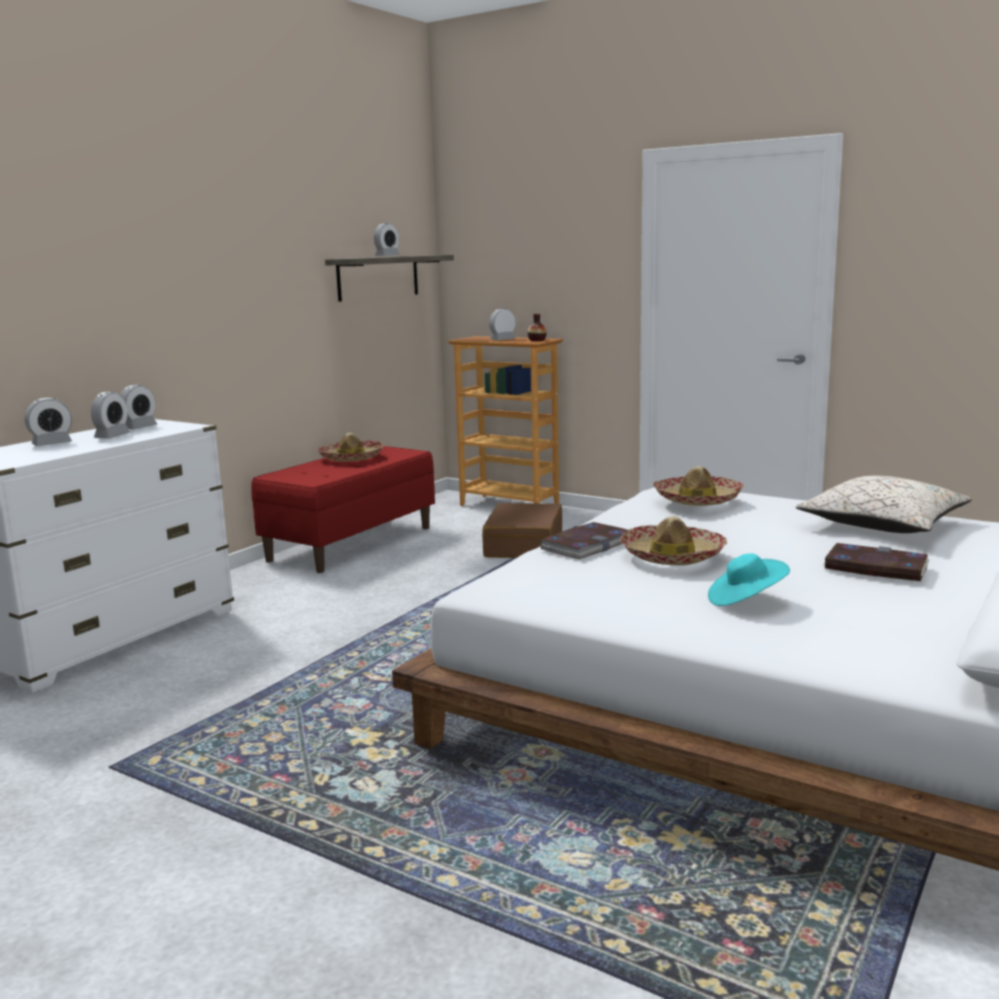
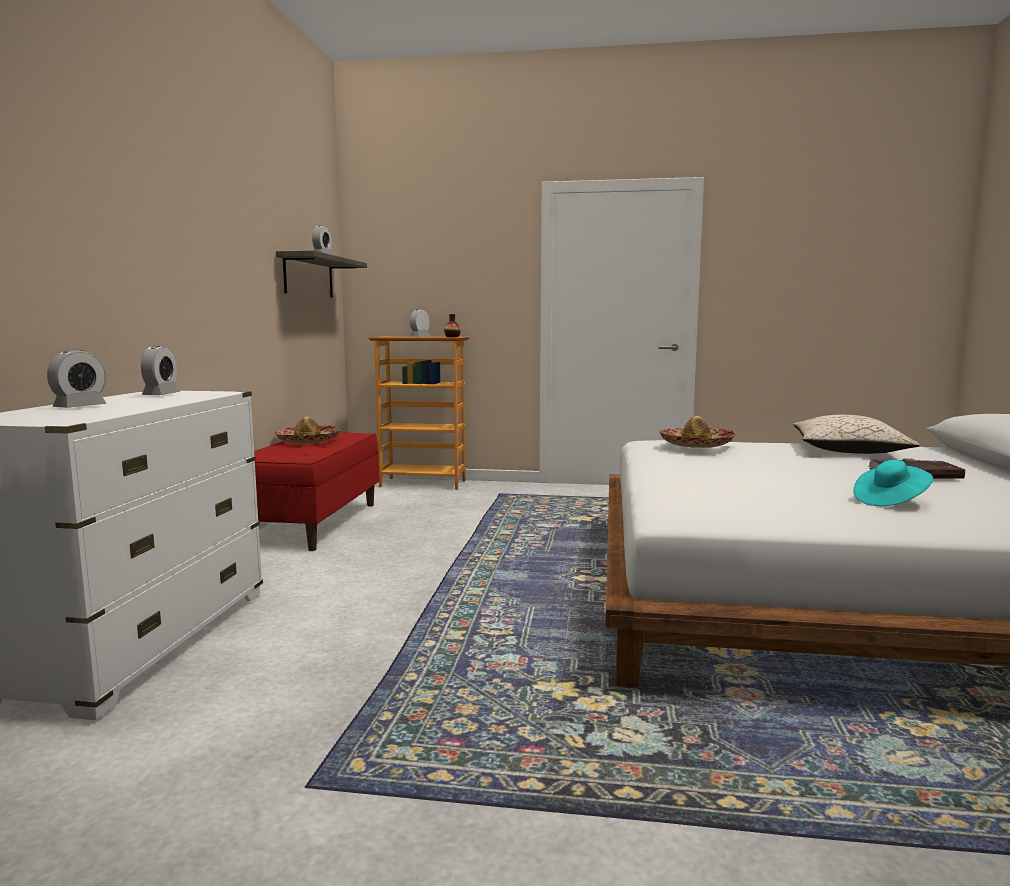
camera: 25 degrees left, 5 degrees down
alarm clock [91,391,131,438] -> none
brown suitcase [482,503,562,558] -> none
book [541,522,628,559] -> none
hat [620,516,727,566] -> none

